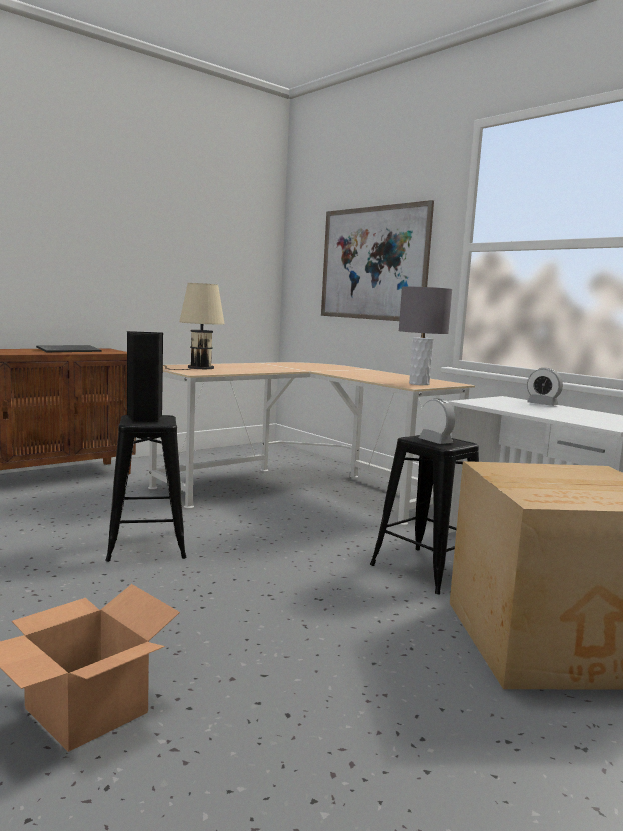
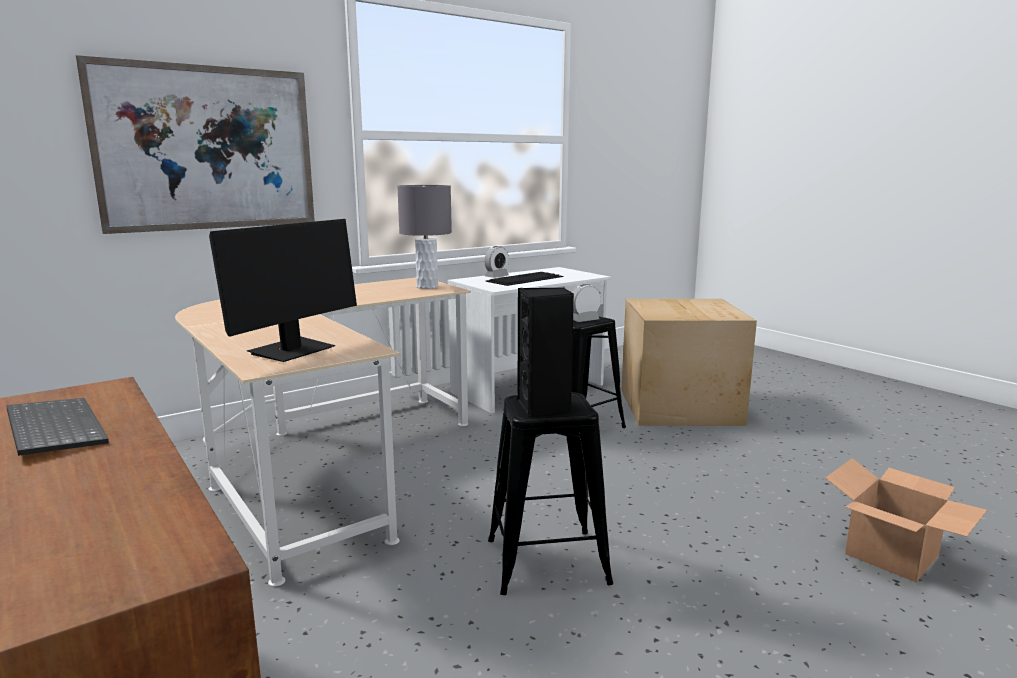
camera: 85 degrees left, 5 degrees up
beige table lamp [165,283,225,370] -> monitor [209,219,357,362]
none -> keyboard [486,272,563,286]

